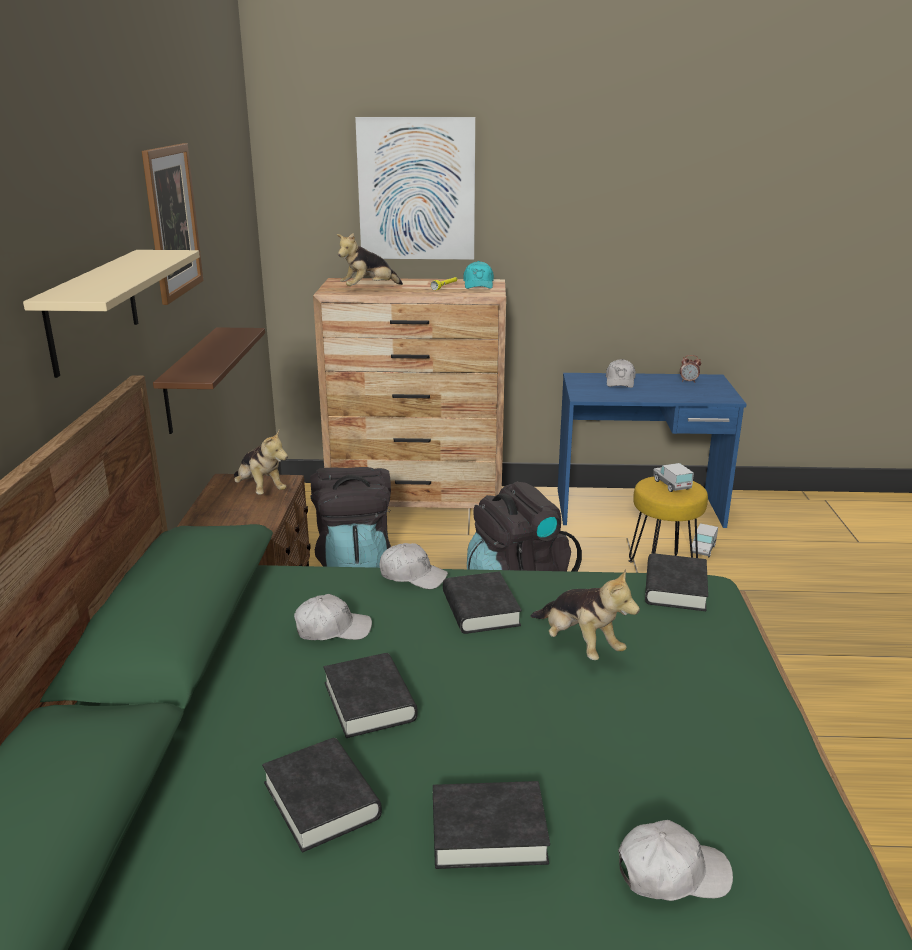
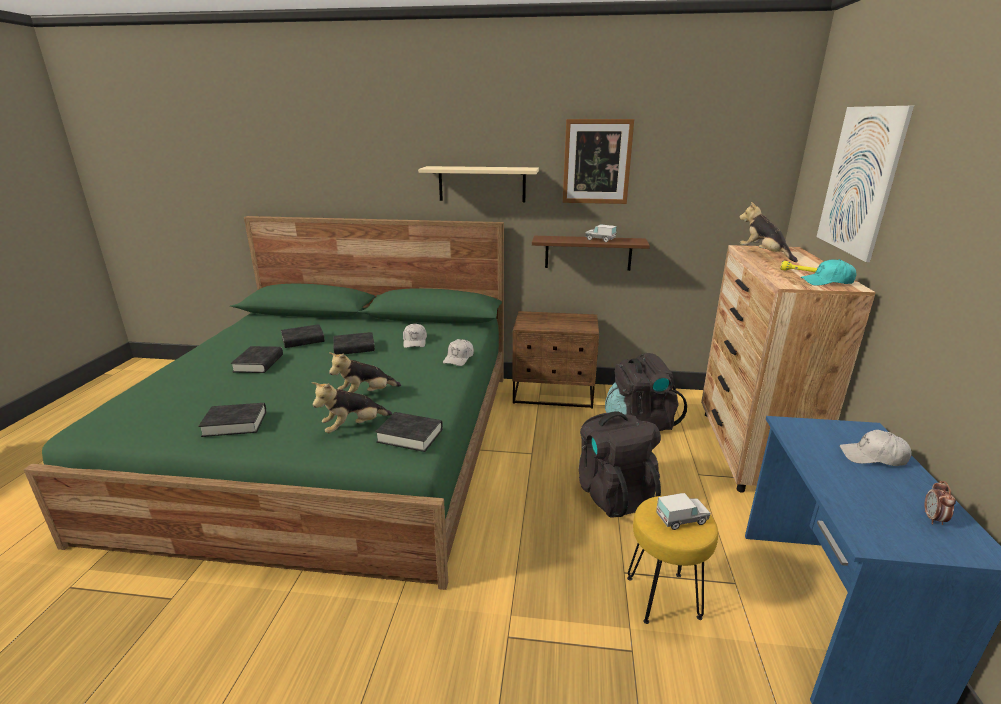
camera: 95 degrees right, 0 degrees up
plush toy [234,430,288,495] -> plush toy moved to [312,382,392,433]
black book [443,572,522,634] -> black book moved to [198,403,266,437]
white cap [618,820,733,901] -> none
toy truck [692,523,718,558] -> toy truck moved to [586,224,617,242]

